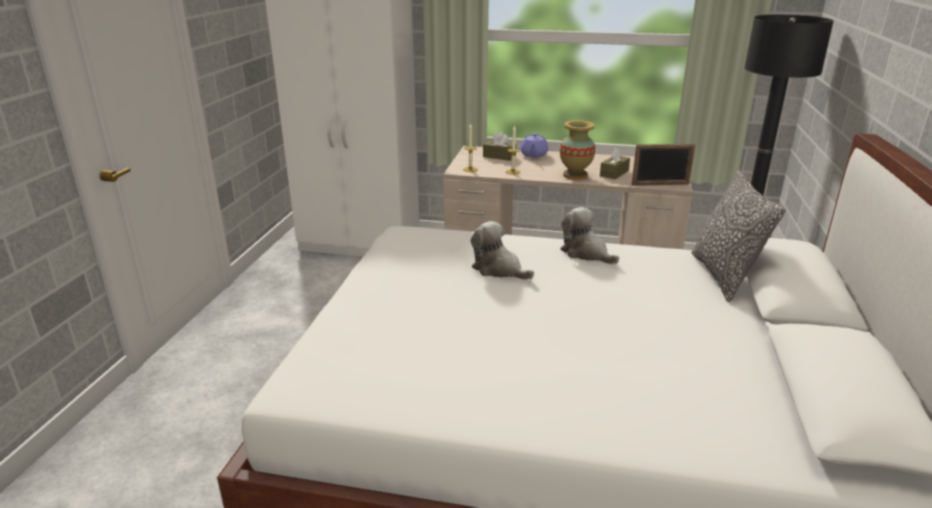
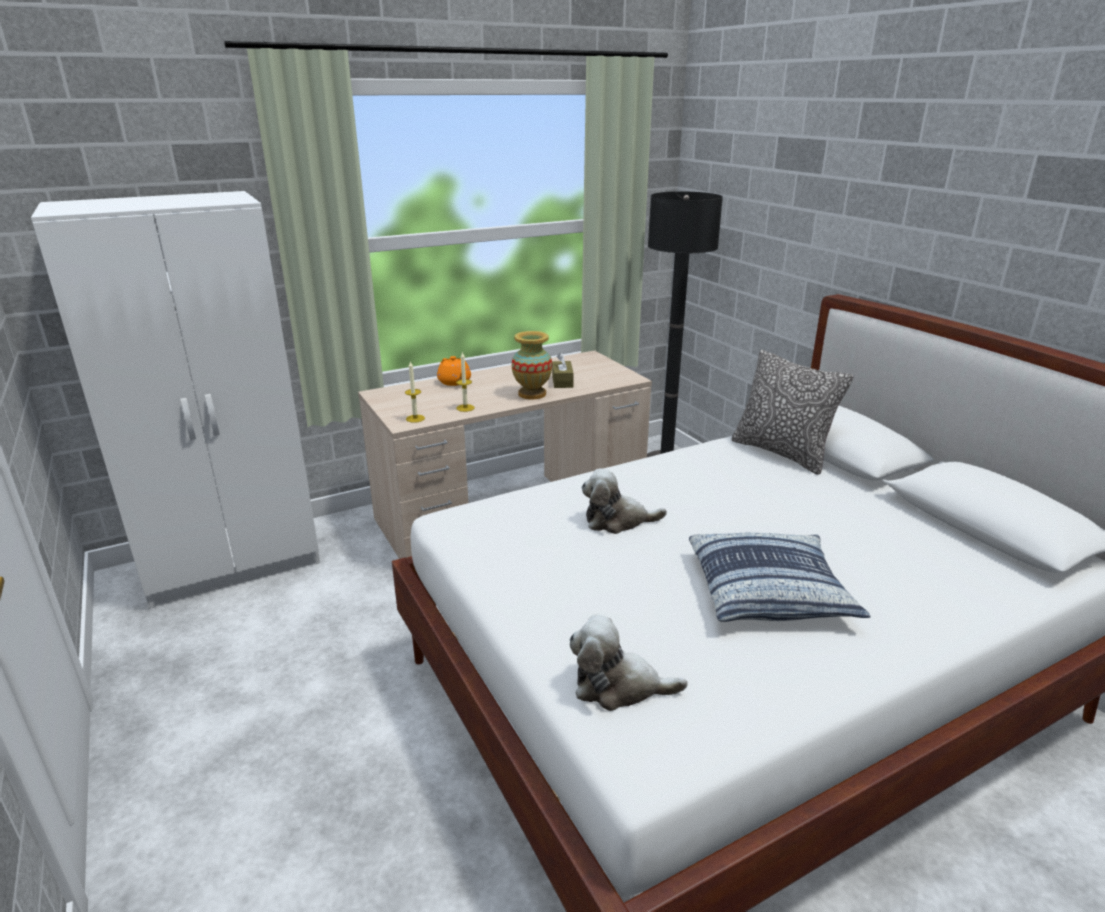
camera: 40 degrees left, 0 degrees up
brown tissue box [483,132,516,161] -> none
purple teapot [520,133,548,157] -> orange teapot [437,356,471,386]
plush toy [560,207,619,264] -> plush toy moved to [570,615,688,711]
picture frame [631,144,696,186] -> none
none -> pillow [689,533,871,622]

